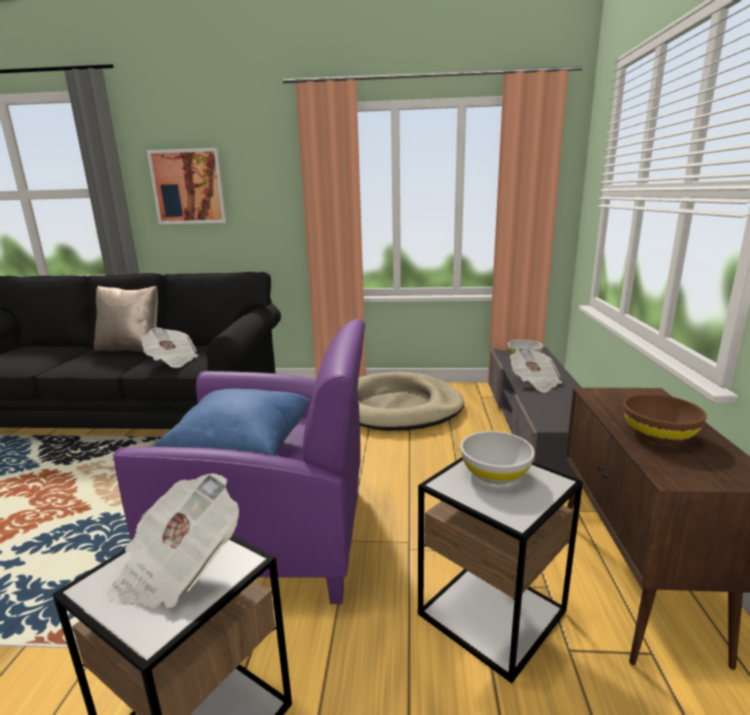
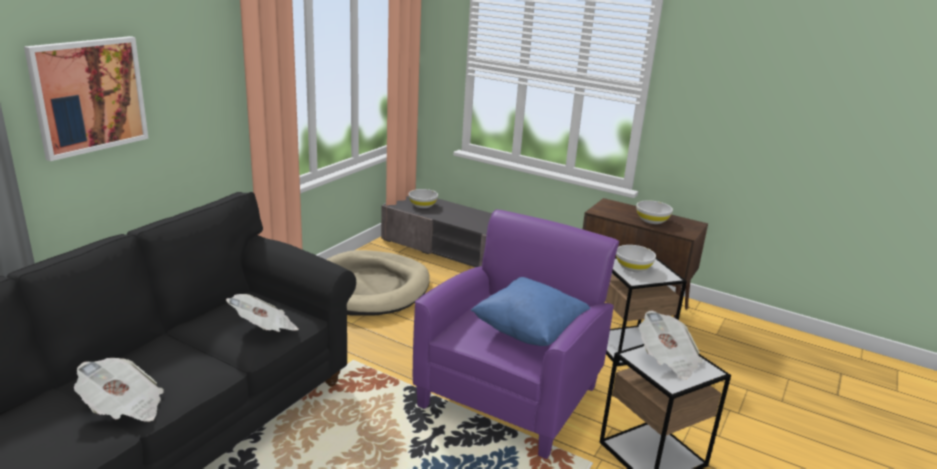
camera: 65 degrees left, 5 degrees up
beige pillow [94,286,158,352] -> none
newspaper [510,347,562,393] -> newspaper moved to [74,358,164,422]
brown bowl [623,394,707,444] -> white bowl [636,200,673,224]

